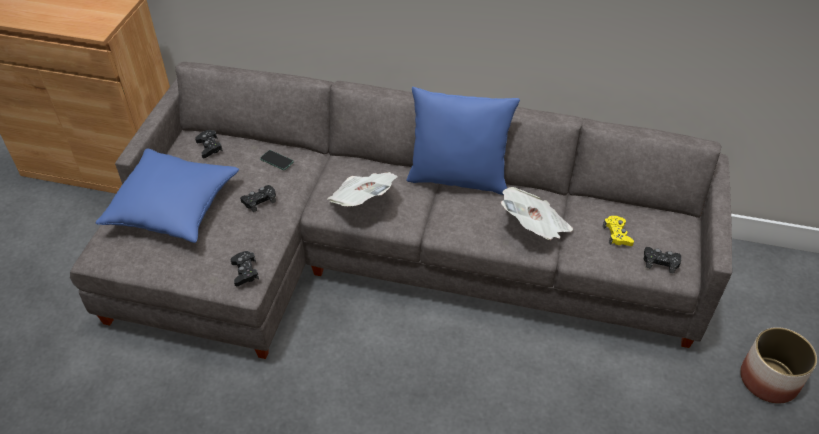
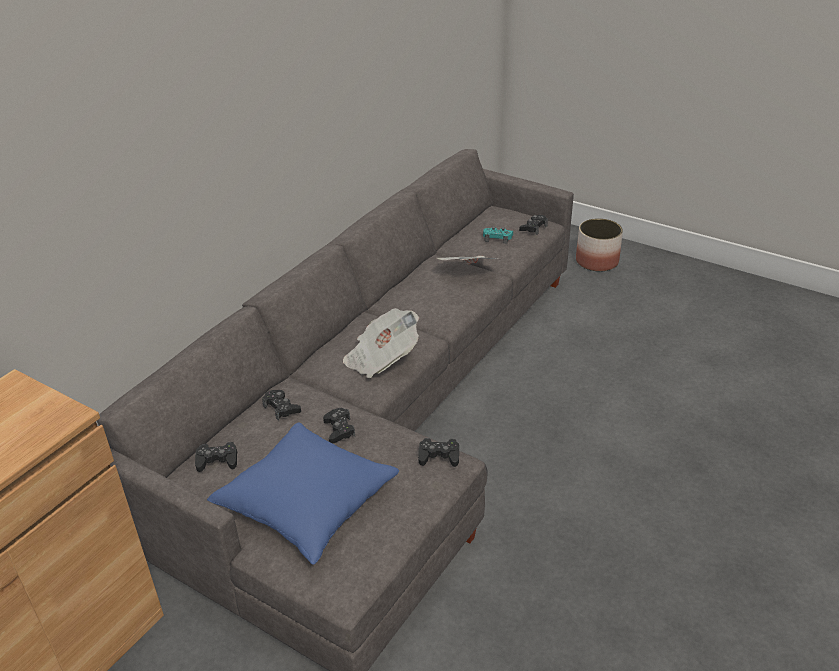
camera: 70 degrees left, 10 degrees down
phone [260,150,294,170] -> black game controller [262,390,301,421]
blue pillow [406,87,520,195] -> none
yellow game controller [603,216,634,246] -> turquoise game controller [483,226,513,244]

